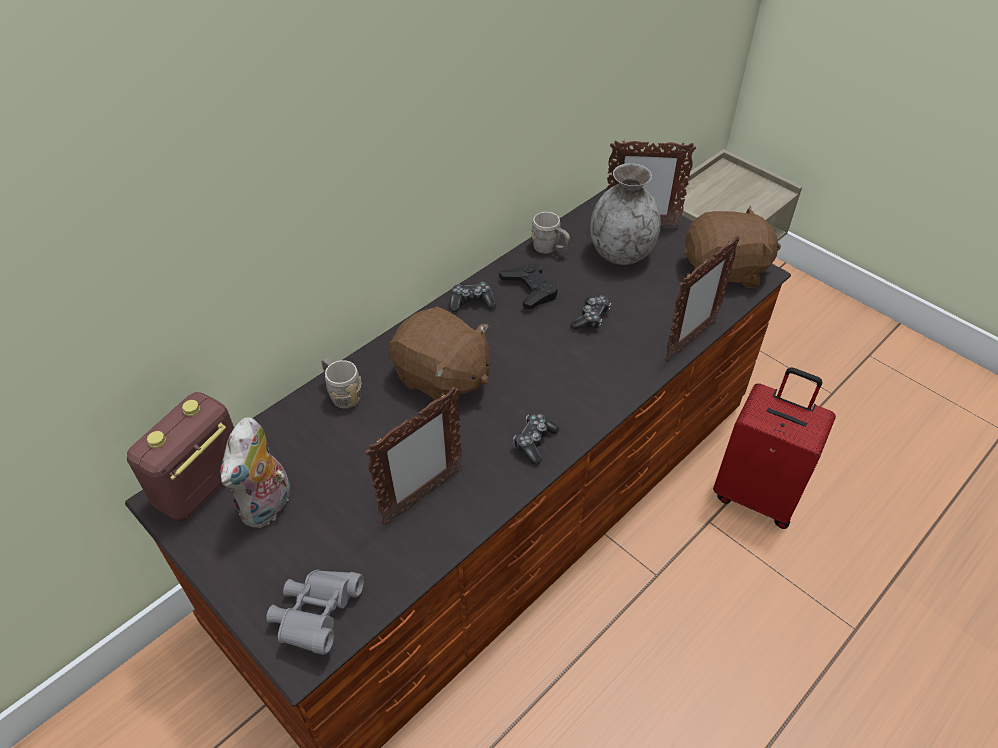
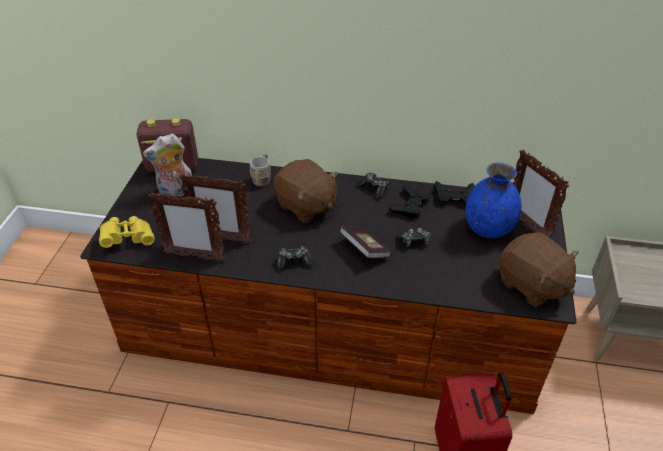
camera: 55 degrees right, 5 degrees down
grey binoculars [266,569,364,655] -> yellow binoculars [99,216,155,248]
brown plush toy [388,307,490,400] -> brown plush toy turned 45 degrees counterclockwise [273,159,338,223]
grey mug [531,212,570,254] -> black game controller [434,181,475,206]
grey vase [590,163,661,265] -> blue vase [465,162,521,238]
picture frame [664,236,740,362] -> picture frame moved to [148,192,226,261]
none -> book [339,226,392,259]

